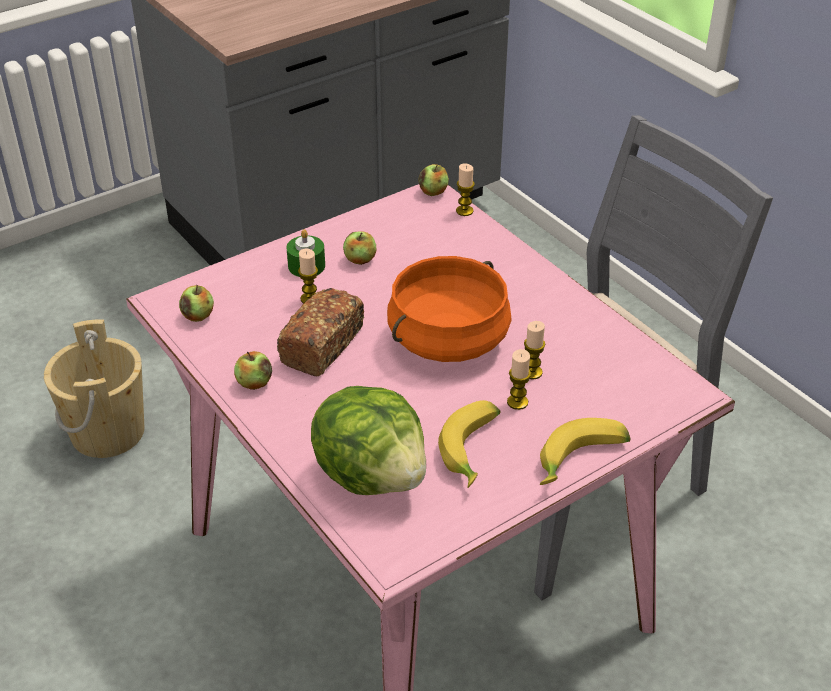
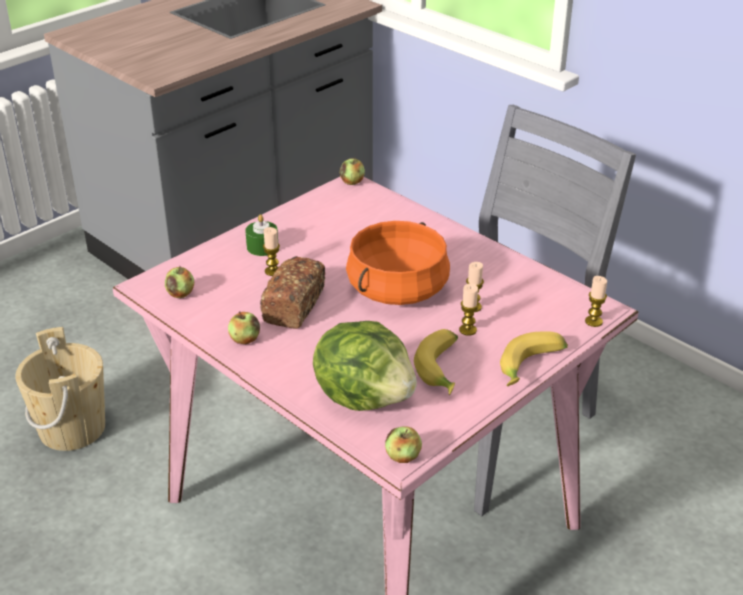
camera: 10 degrees left, 5 degrees down
apple [343,231,376,265] -> apple moved to [385,426,422,463]
candle [456,163,475,216] -> candle moved to [585,276,607,327]

